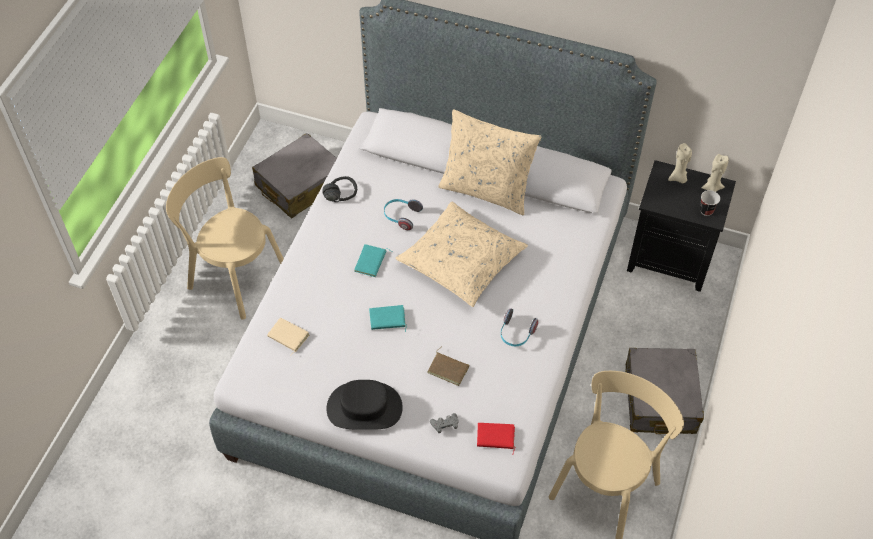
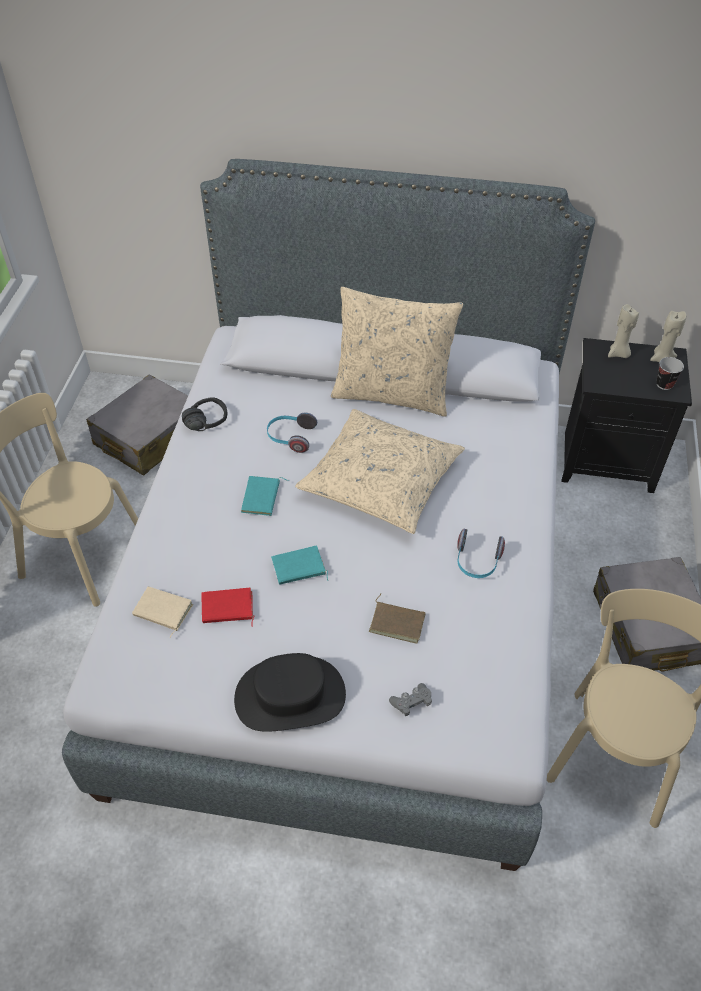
camera: 10 degrees left, 5 degrees down
red book [477,423,515,453] -> red book moved to [201,588,254,627]

